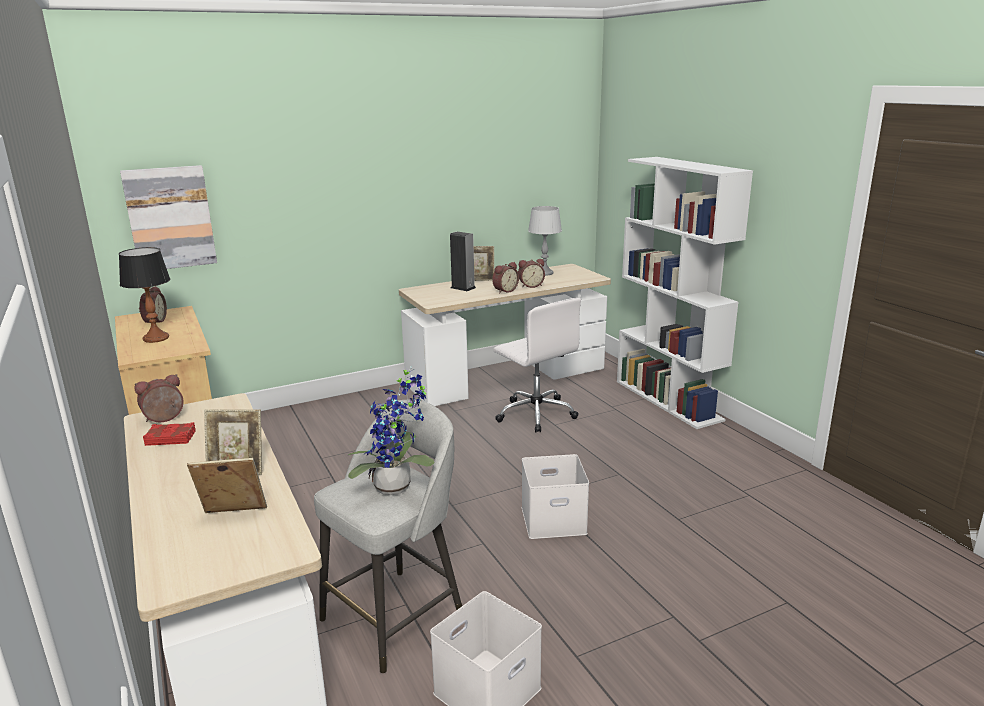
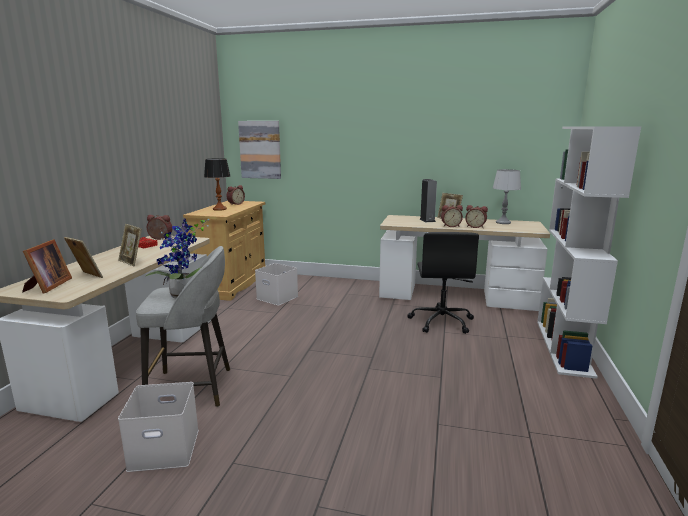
camera: 40 degrees right, 5 degrees down
white office chair [493,298,581,433] -> black office chair [407,232,479,334]
white storage box [522,454,589,539] -> white storage box moved to [255,263,298,306]
none -> picture frame [22,239,72,293]

